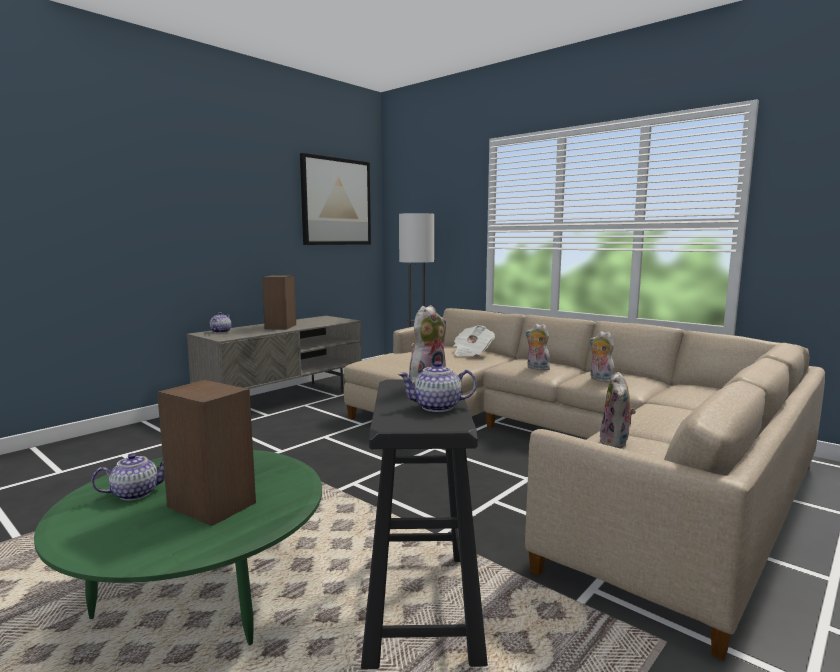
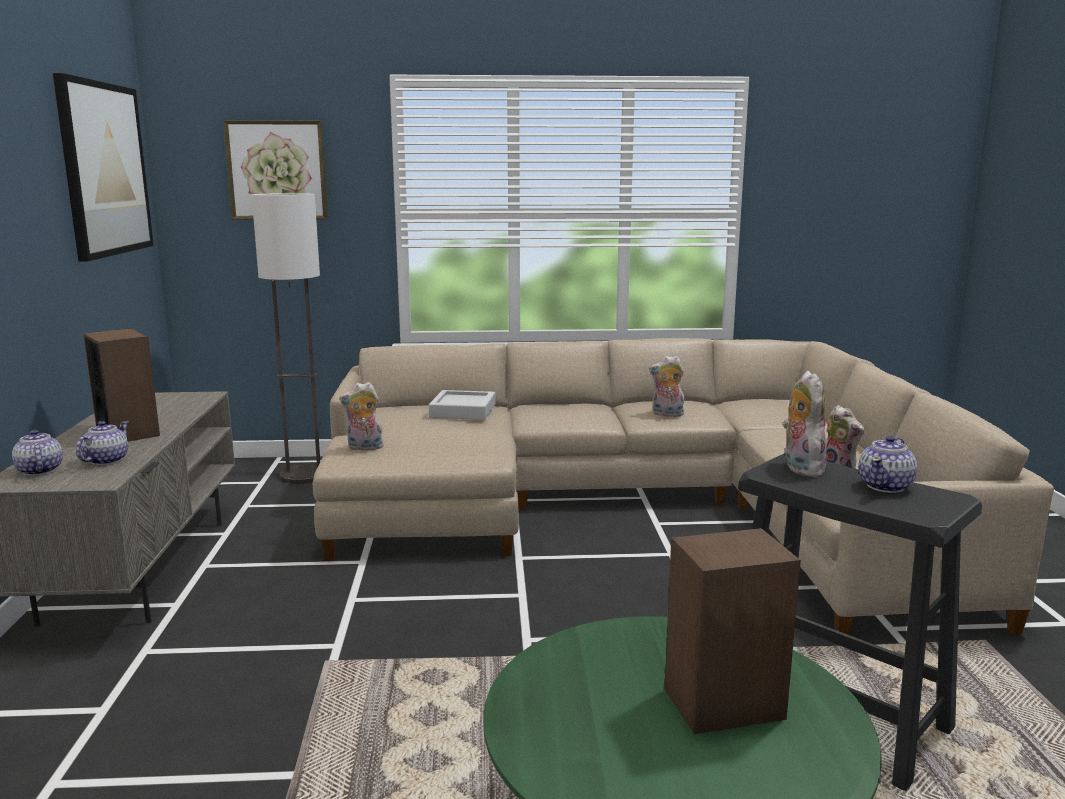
camera: 45 degrees left, 5 degrees up
teapot [91,453,165,501] -> teapot moved to [76,421,129,465]
newspaper [453,325,495,356] -> grey tray [429,390,496,420]
plush toy [525,324,550,371] -> plush toy moved to [339,382,384,451]
none -> picture [223,120,328,219]

